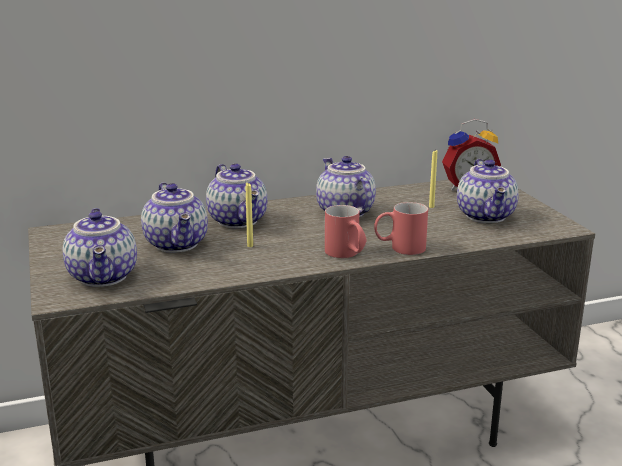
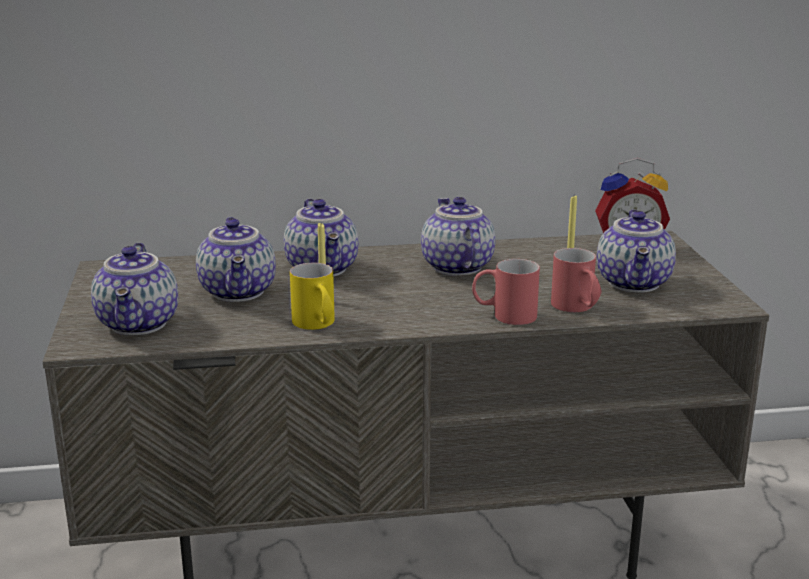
camera: 10 degrees right, 0 degrees up
red mug [325,205,367,258] -> red mug moved to [551,248,602,312]
none -> yellow mug [290,263,335,330]

